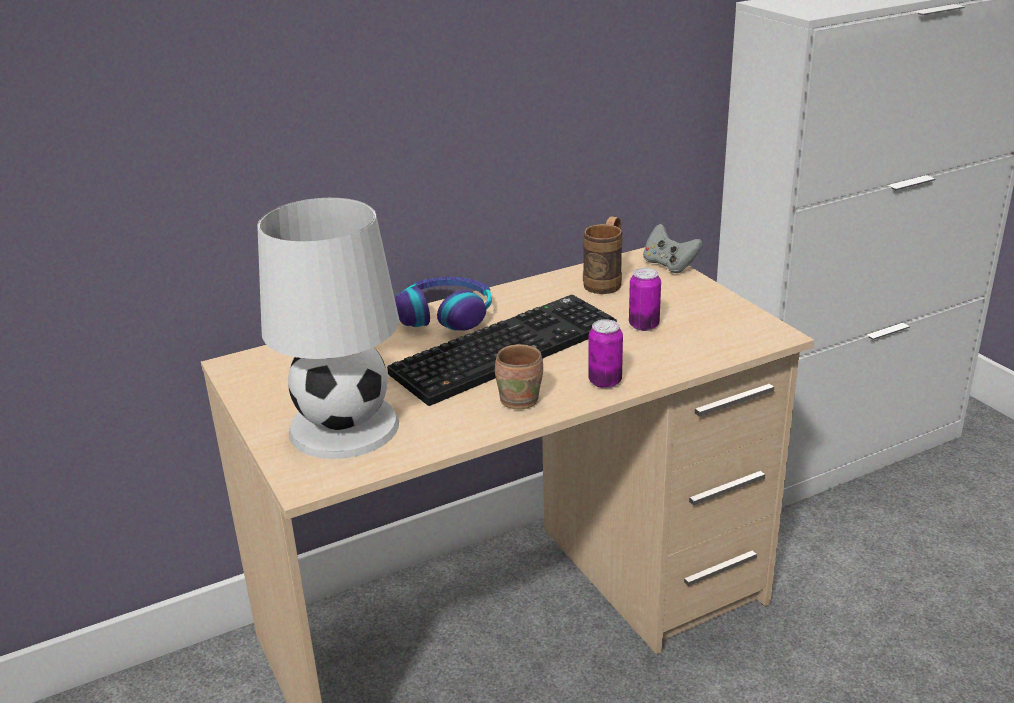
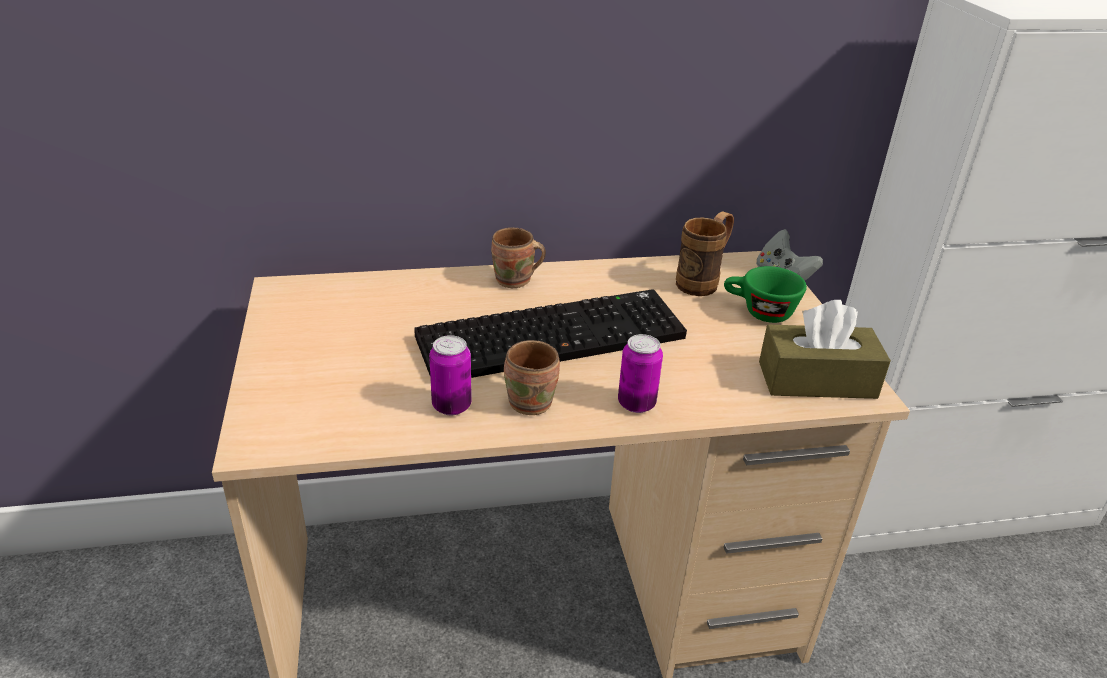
camera: 15 degrees right, 5 degrees up
white table lamp [257,198,399,459] -> none
headphones [395,277,492,331] -> brown mug [491,227,546,288]
can [629,268,661,331] -> can moved to [429,335,472,415]
none -> green cup [724,266,807,323]
none -> brown tissue box [759,300,891,399]

